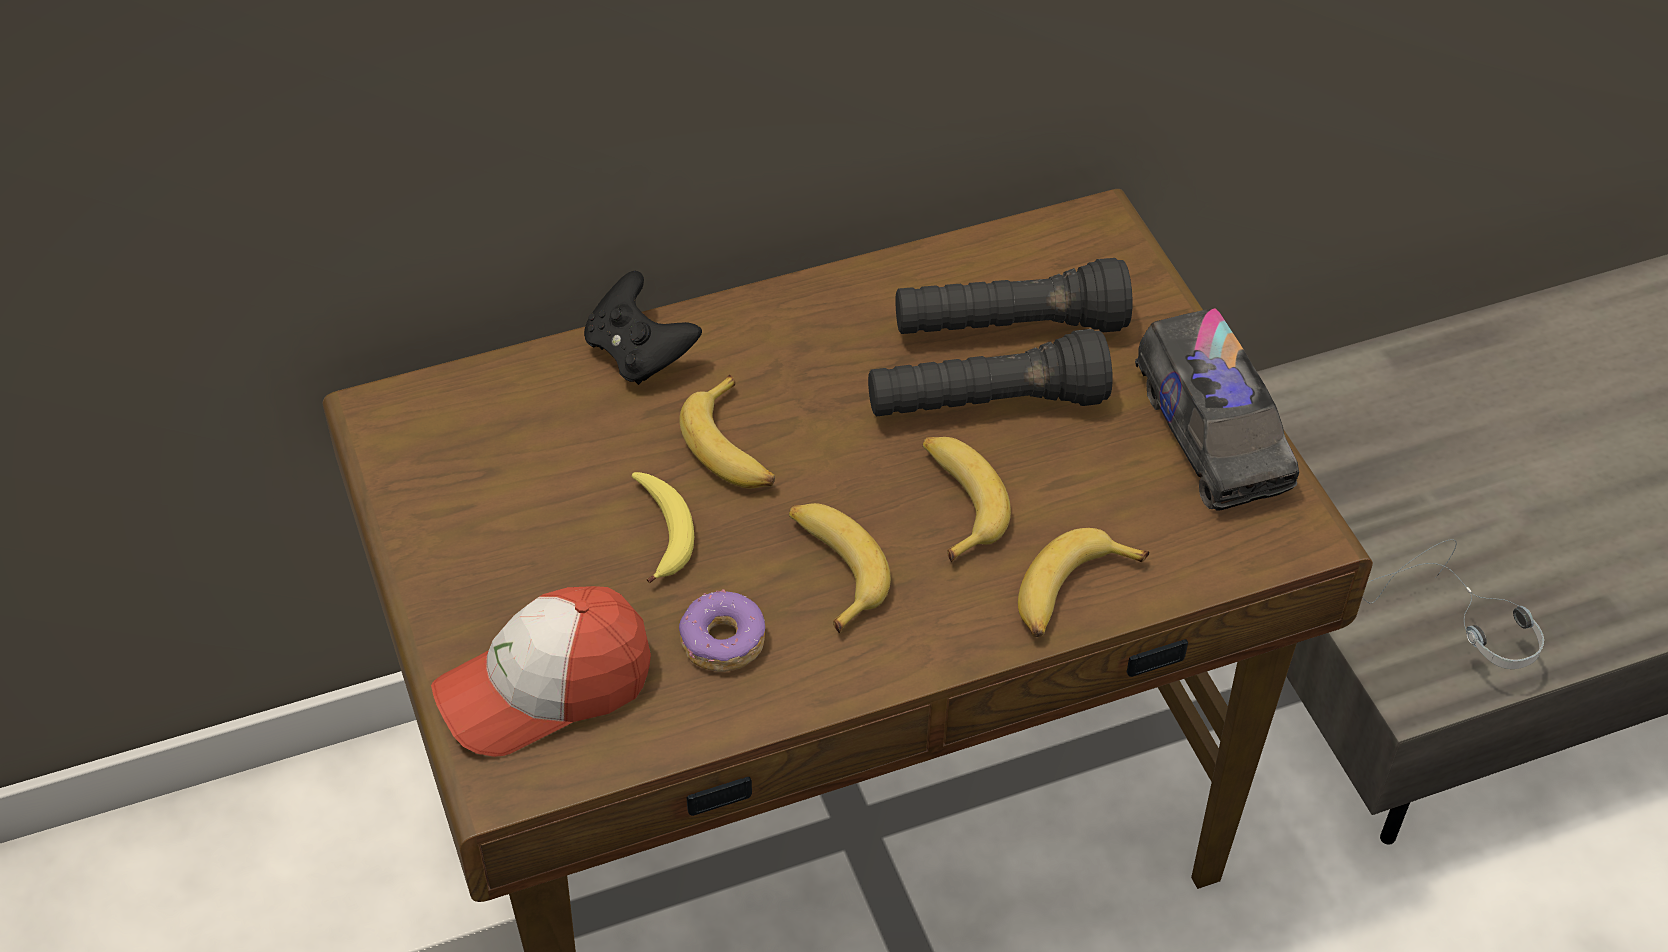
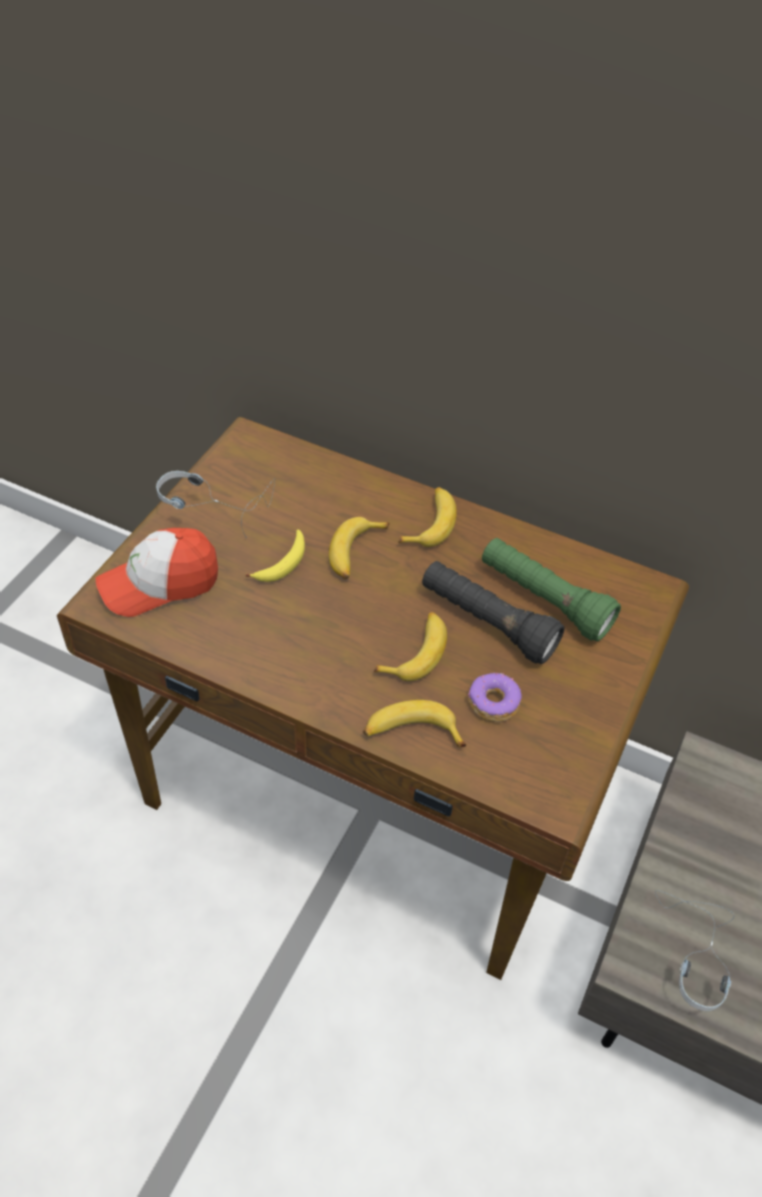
camera: 45 degrees right, 0 degrees up
cap [431,586,651,757] -> cap turned 45 degrees counterclockwise [96,528,218,617]
black game controller [584,271,702,385] -> none
donut [679,589,765,672] -> donut moved to [468,672,522,722]
banana [789,503,891,633] -> banana moved to [399,487,457,547]
black flashlight [895,258,1132,334] -> green flashlight [482,538,621,641]
toy truck [1135,308,1299,511] -> none
none -> headphones [156,471,275,538]

